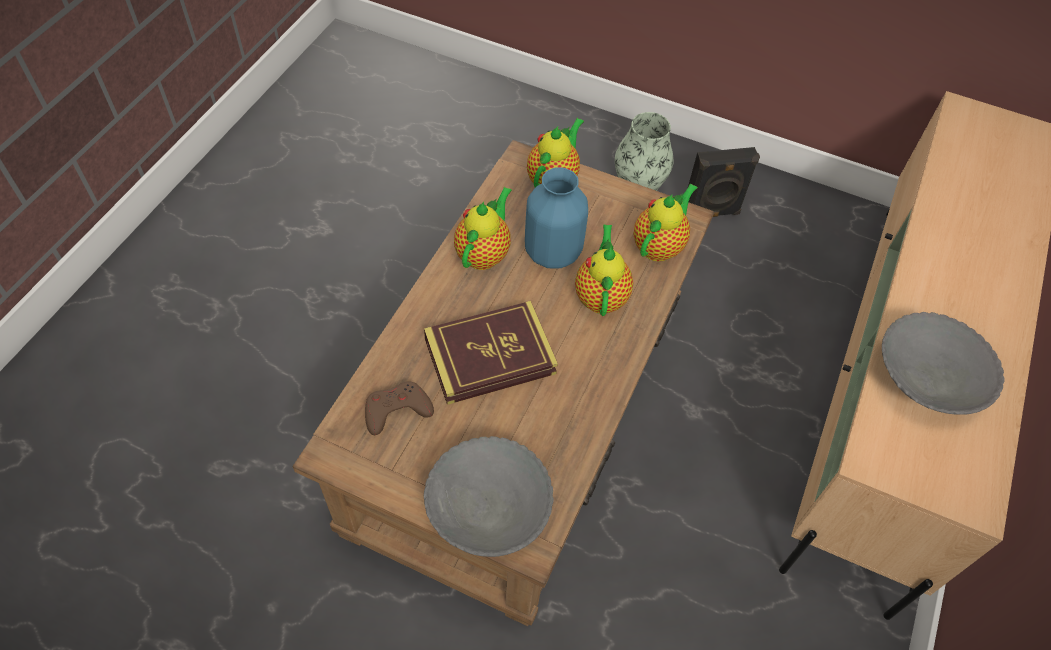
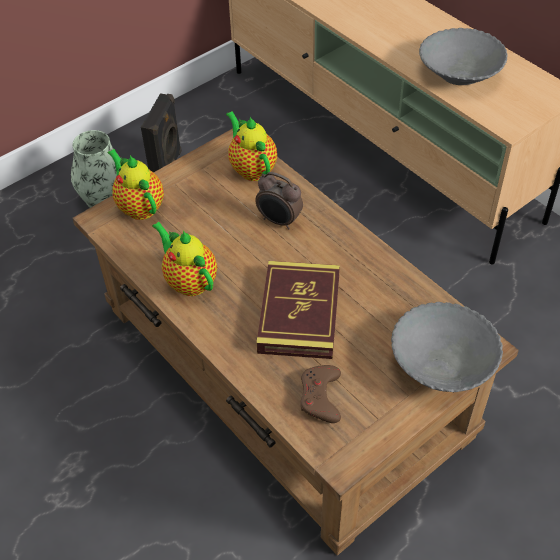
camera: 60 degrees left, 5 degrees down
blue vase [525,167,588,268] -> none
teapot [575,224,633,316] -> alarm clock [255,172,303,229]

